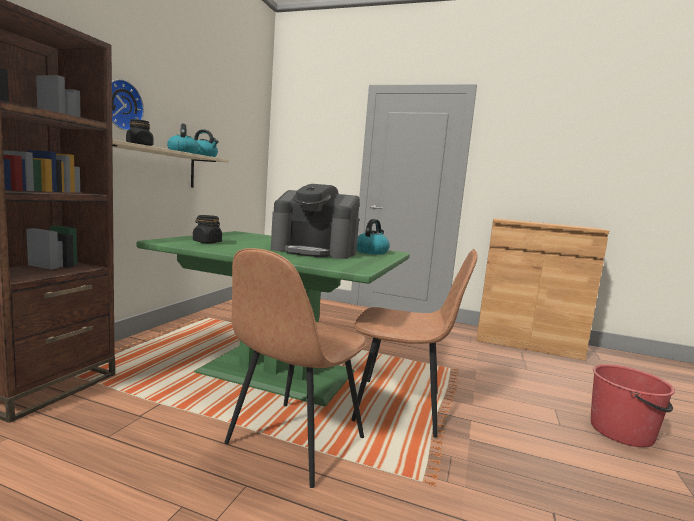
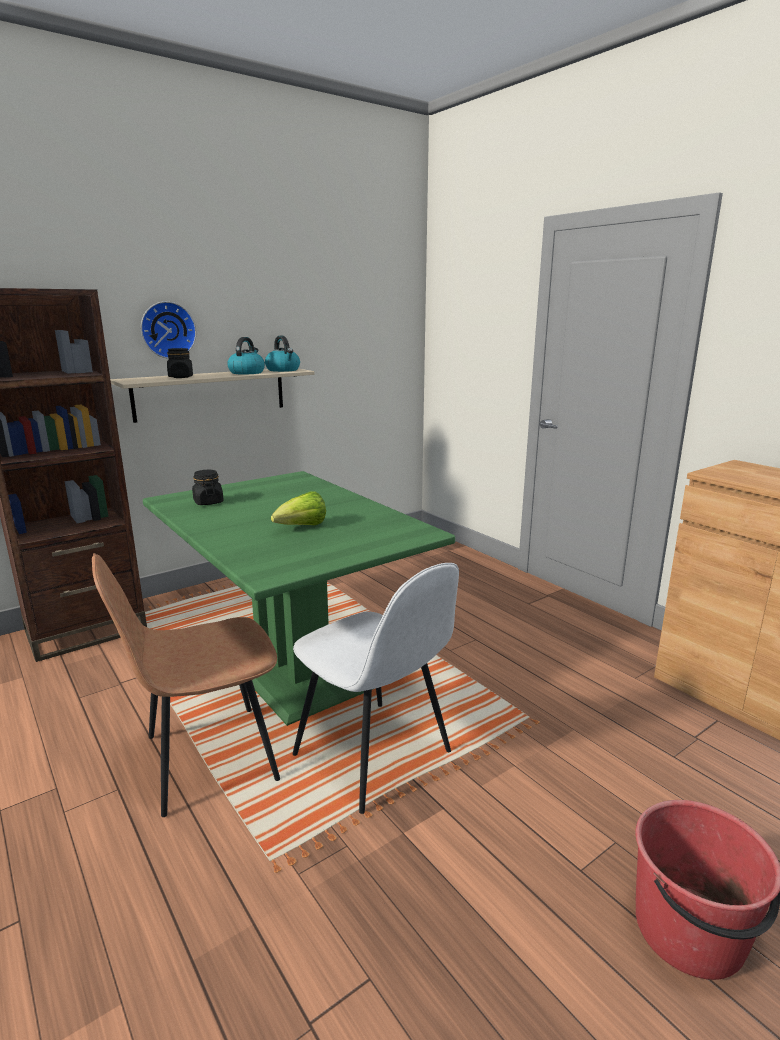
camera: 35 degrees right, 10 degrees up
coffee machine [271,184,360,259] -> lettuce [271,491,326,525]
brown chair [351,249,478,437] -> white chair [293,563,459,814]
kettle [357,219,390,255] -> none

